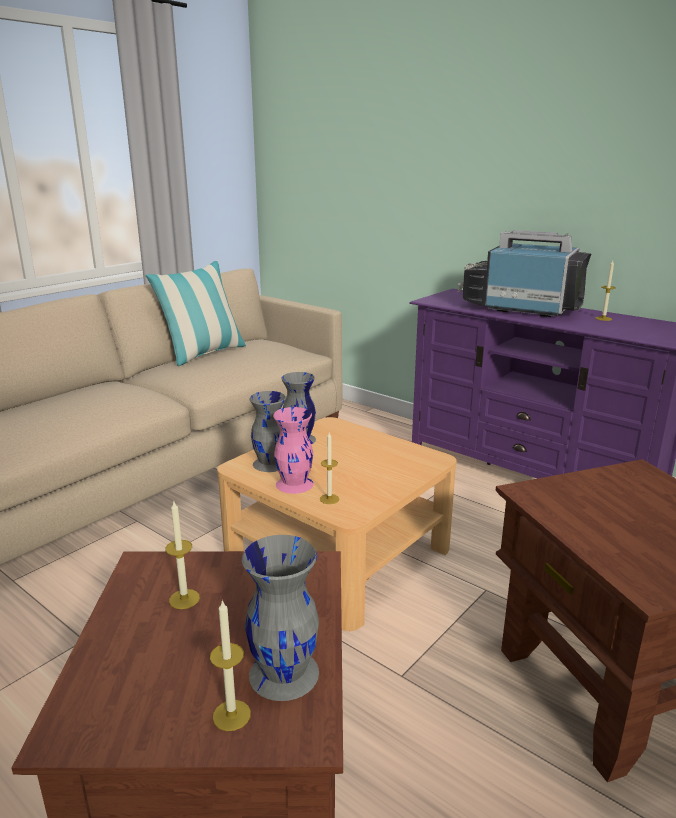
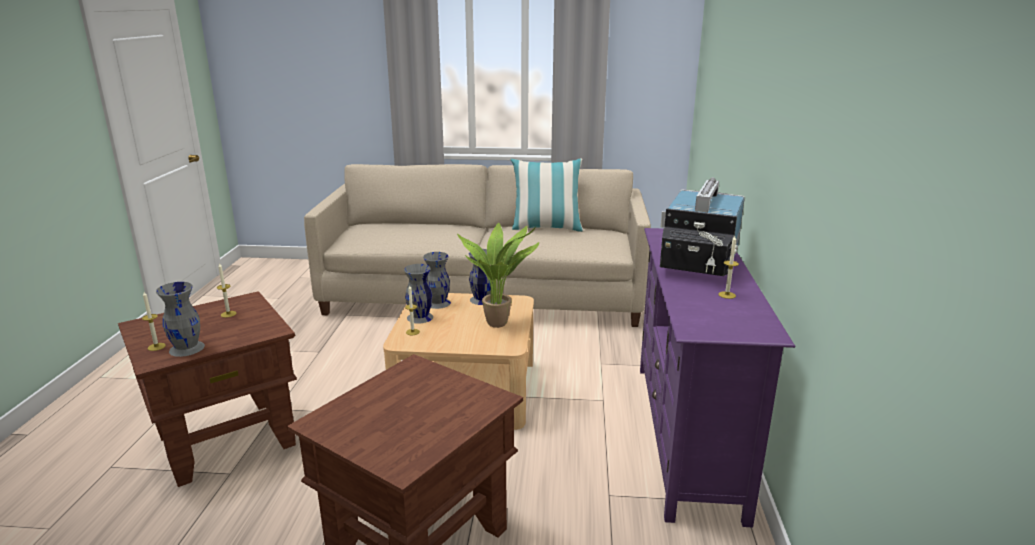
camera: 55 degrees right, 0 degrees up
pink vase [273,407,313,494] -> grey vase [404,264,433,324]
television [458,230,591,317] -> television turned 150 degrees counterclockwise [660,177,745,276]
none -> potted plant [457,222,539,328]

